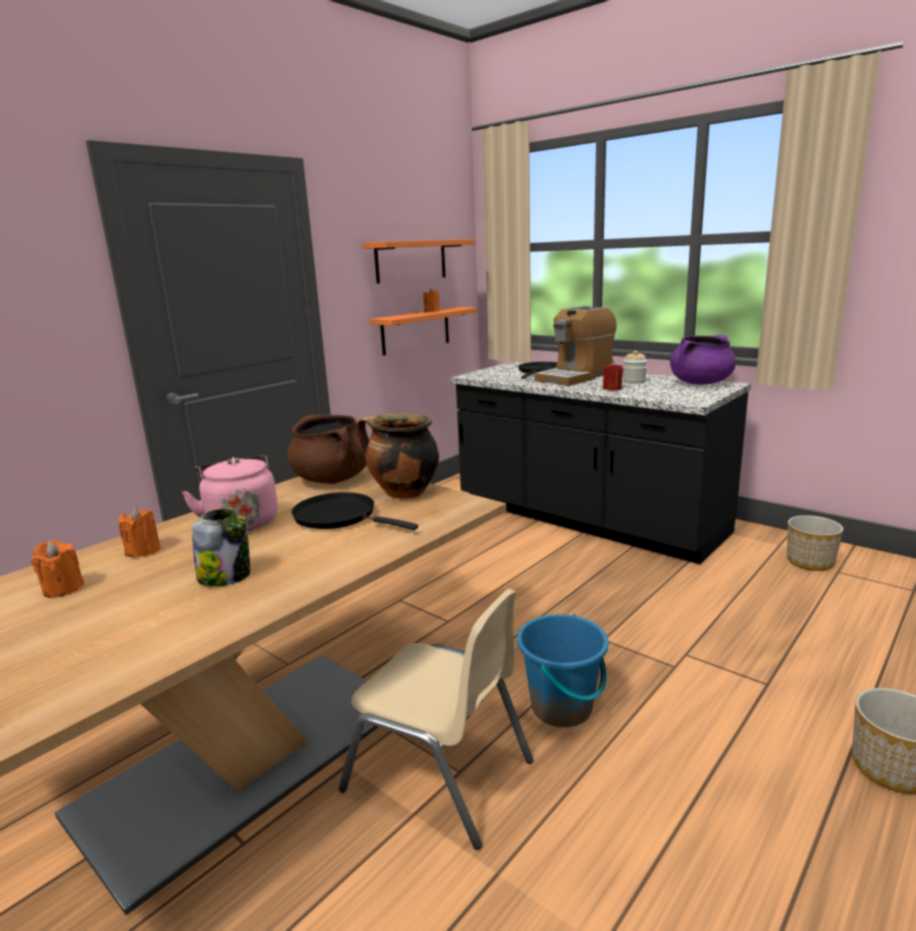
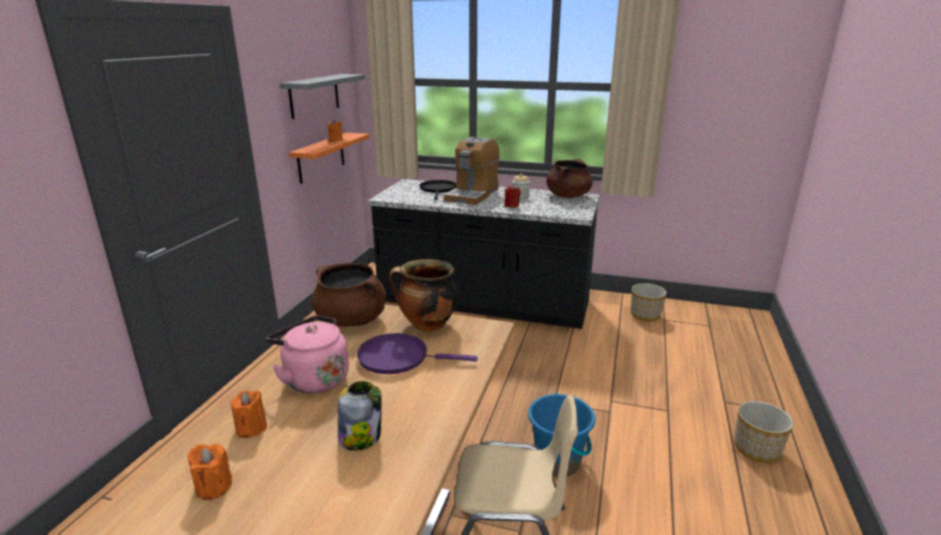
camera: 25 degrees left, 5 degrees up
black frying pan [292,492,418,530] -> purple frying pan [357,333,478,374]
orange shelf [363,239,475,284] -> grey shelf [279,74,365,119]
purple cooking pot [670,334,736,385] -> brown cooking pot [546,159,593,198]

